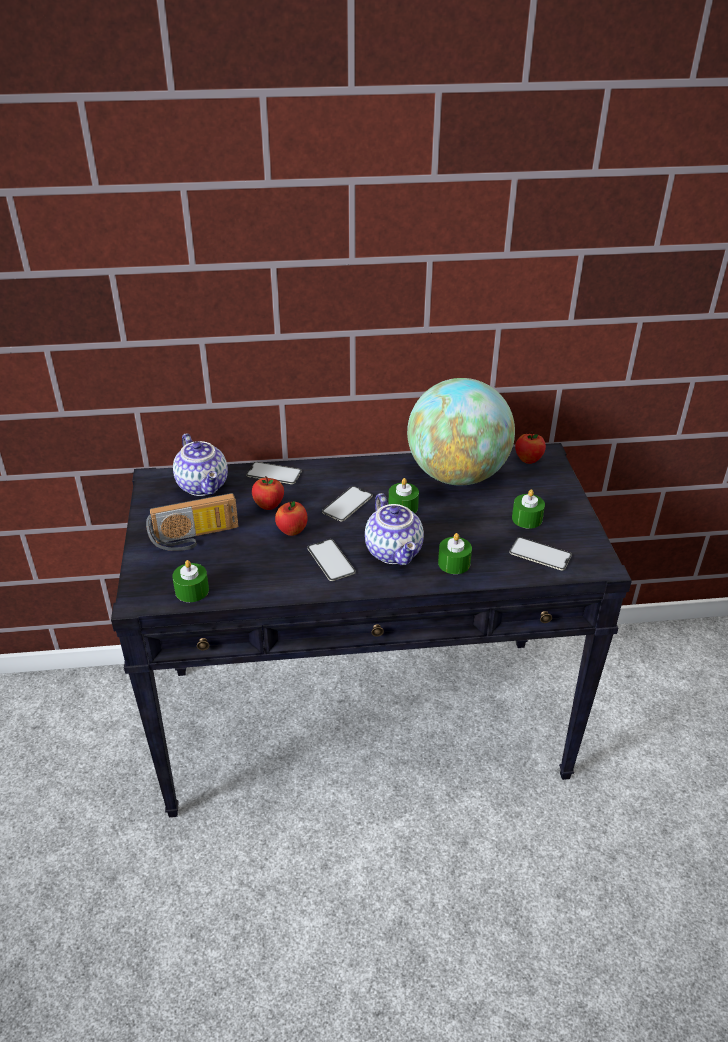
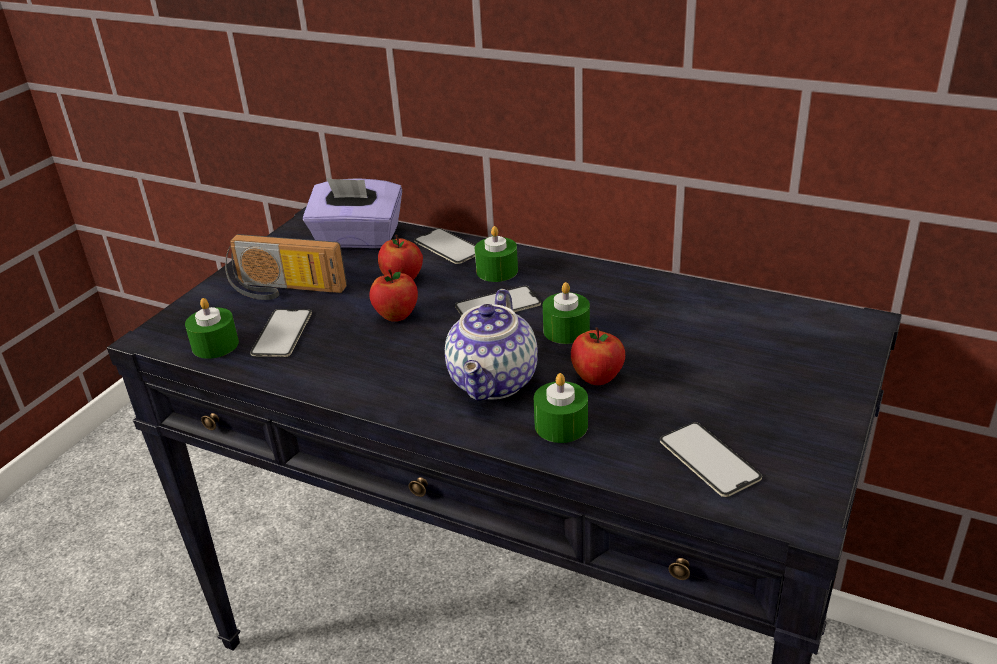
camera: 35 degrees right, 5 degrees down
teapot [173,433,228,496] -> purple tissue box [303,178,402,248]
phone [307,539,356,581] -> phone moved to [250,309,312,357]
globe [407,378,515,485] -> none
green candle [512,489,545,529] -> green candle moved to [475,226,518,282]
apple [515,432,546,464] -> apple moved to [571,327,625,385]

